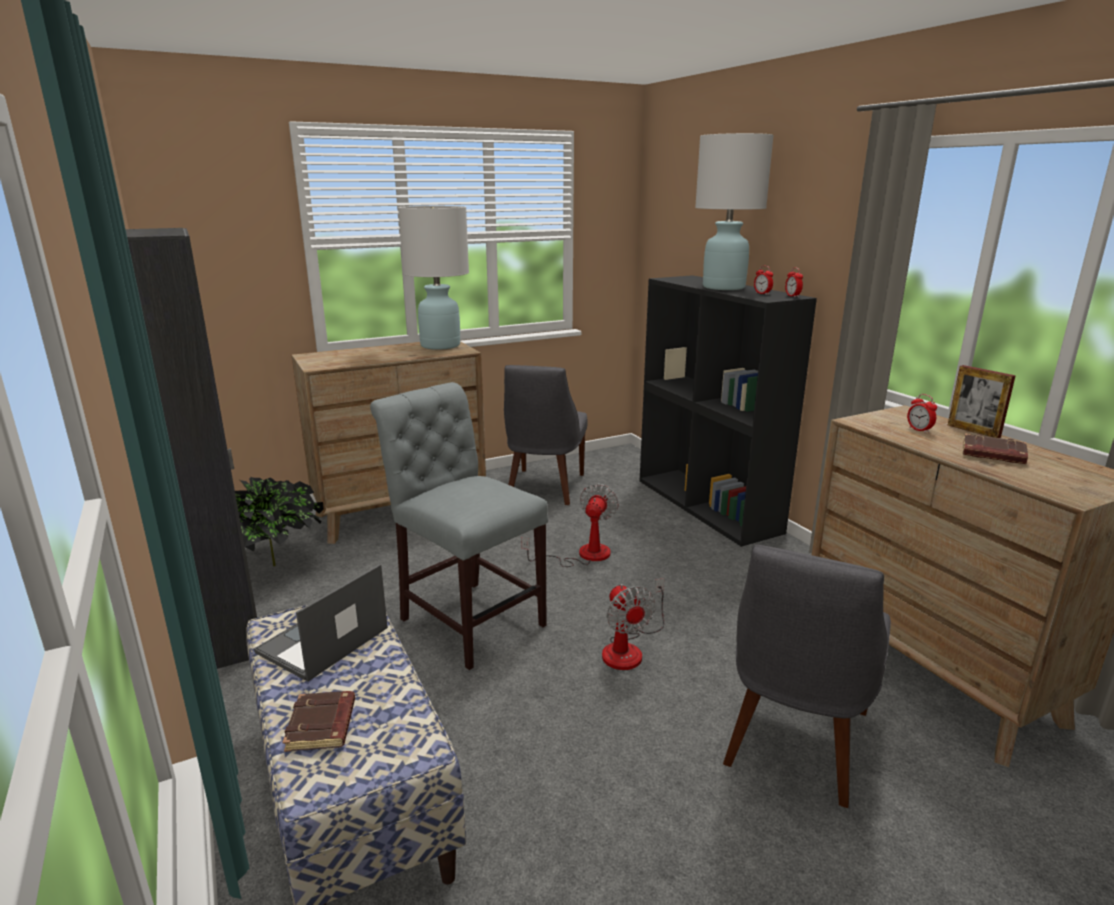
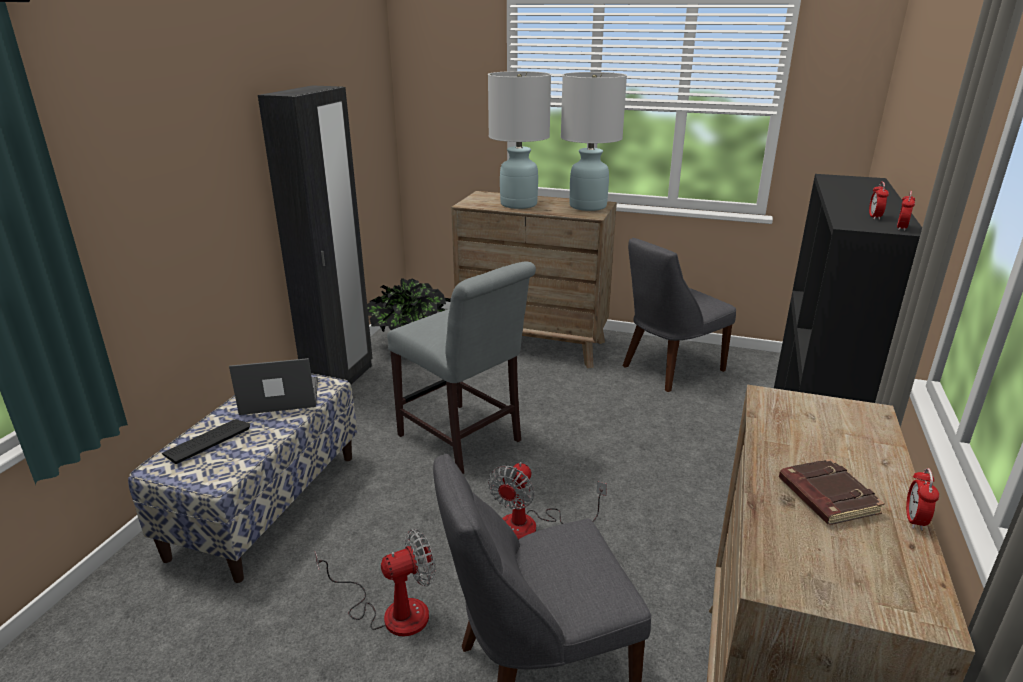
camera: 45 degrees right, 5 degrees up
brown book [282,691,355,752] -> keyboard [162,420,250,464]
grey chair [370,382,548,670] -> grey chair turned 135 degrees clockwise [387,262,536,474]
fan [521,484,619,567] -> fan moved to [315,529,436,636]
white table lamp [695,133,774,290] -> white table lamp moved to [488,71,551,209]
alarm clock [907,394,937,433] -> alarm clock moved to [906,468,939,531]
picture frame [948,365,1016,438] -> none

